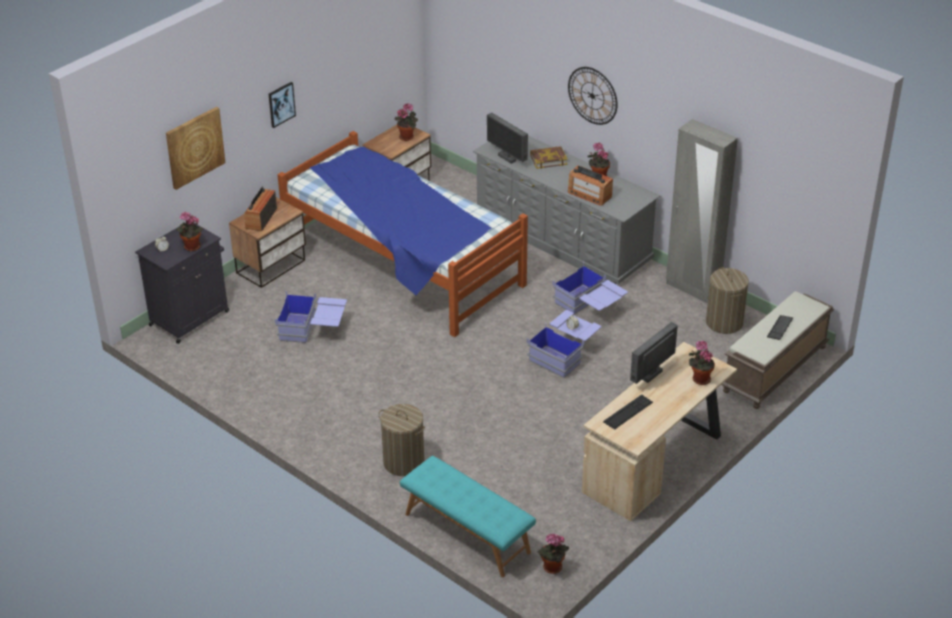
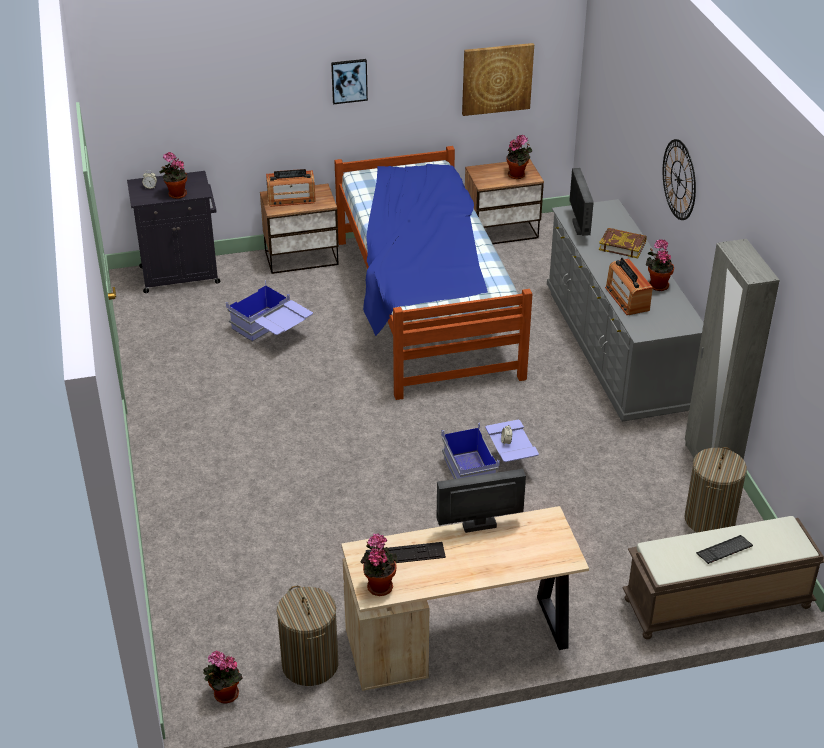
camera: 35 degrees right, 0 degrees up
picture [166,107,226,190] -> picture moved to [462,43,534,116]
radio [245,187,277,231] -> radio turned 150 degrees counterclockwise [266,169,316,207]
laundry basket [378,404,425,476] -> laundry basket moved to [277,586,338,686]
turquoise bench [400,456,536,577] -> none
blue storage box [553,262,628,314] -> none
potted plant [689,341,715,385] -> potted plant moved to [361,534,397,596]

